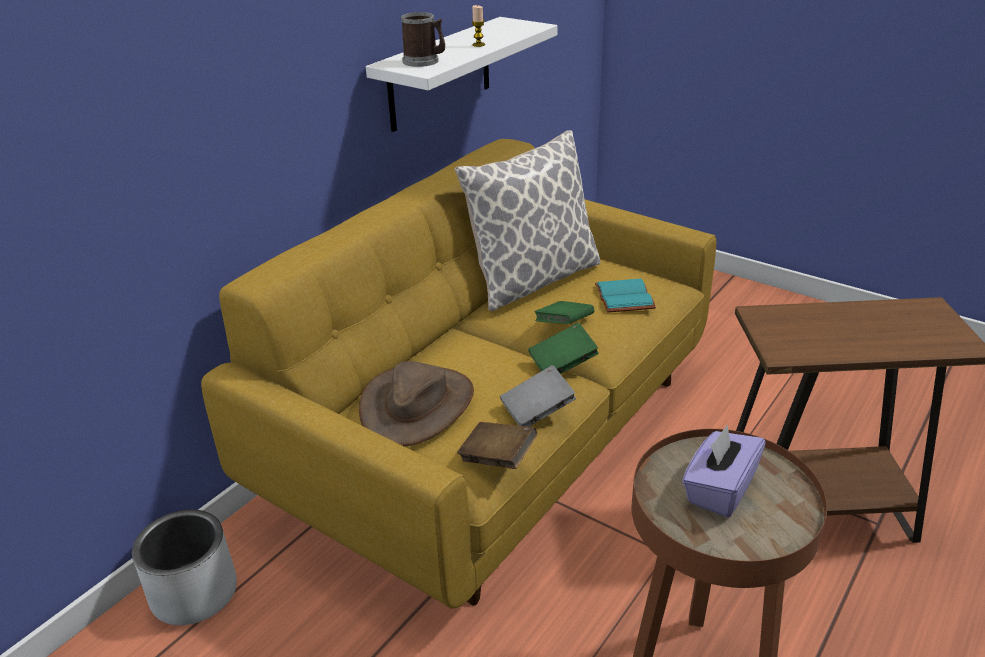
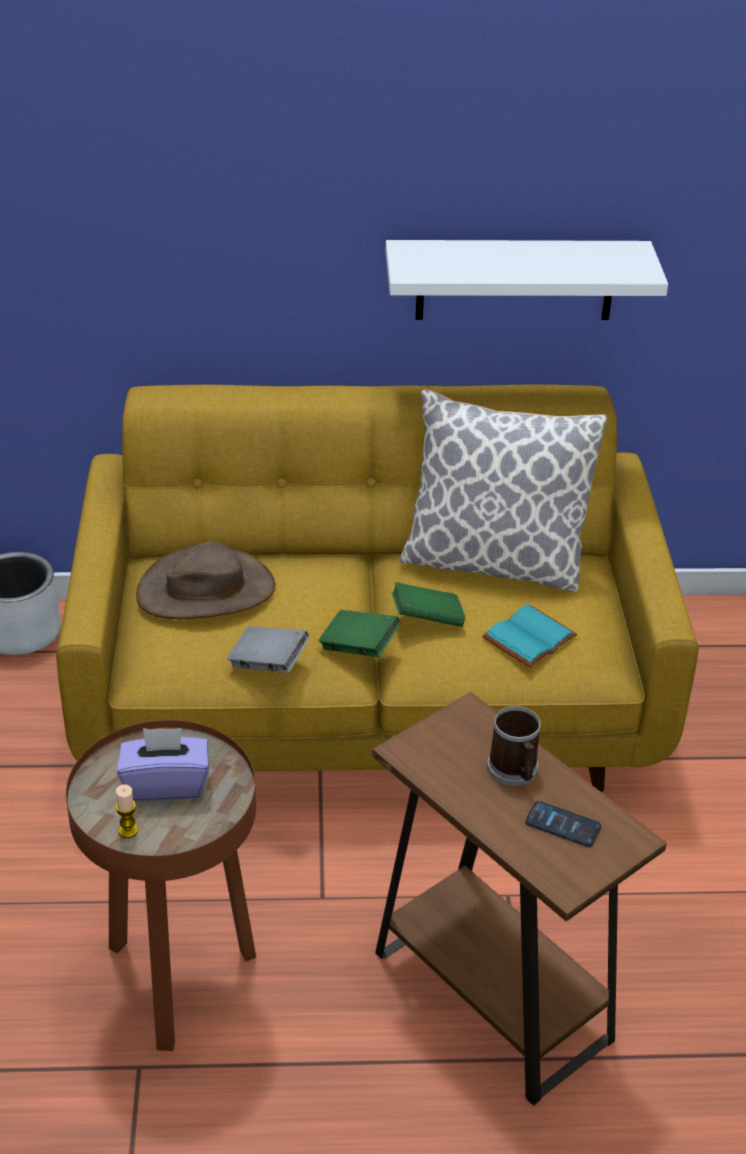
camera: 50 degrees right, 5 degrees up
mug [401,12,445,67] -> mug moved to [487,706,541,786]
brown book [457,422,537,469] -> none
candle [472,5,485,47] -> candle moved to [115,784,138,838]
none -> phone [525,801,601,847]

